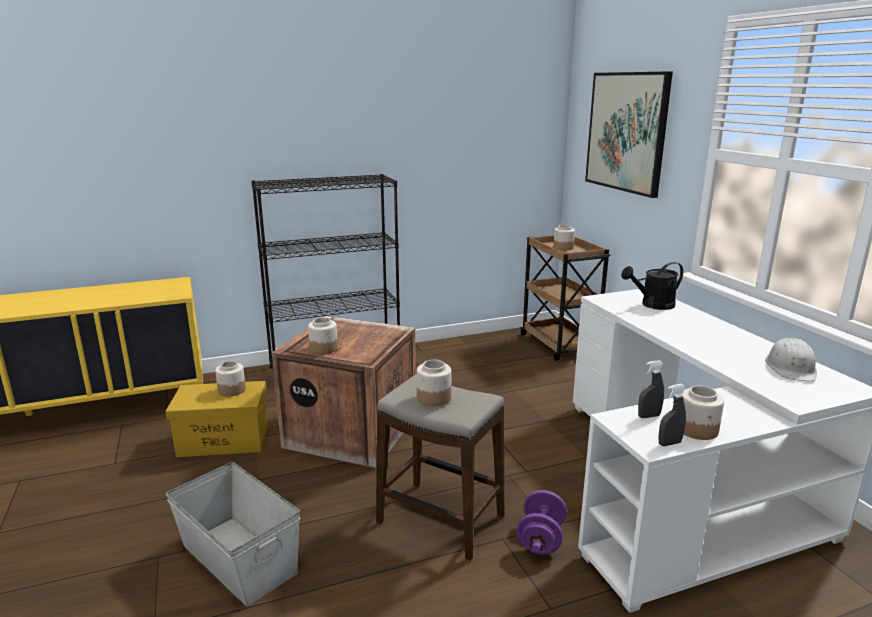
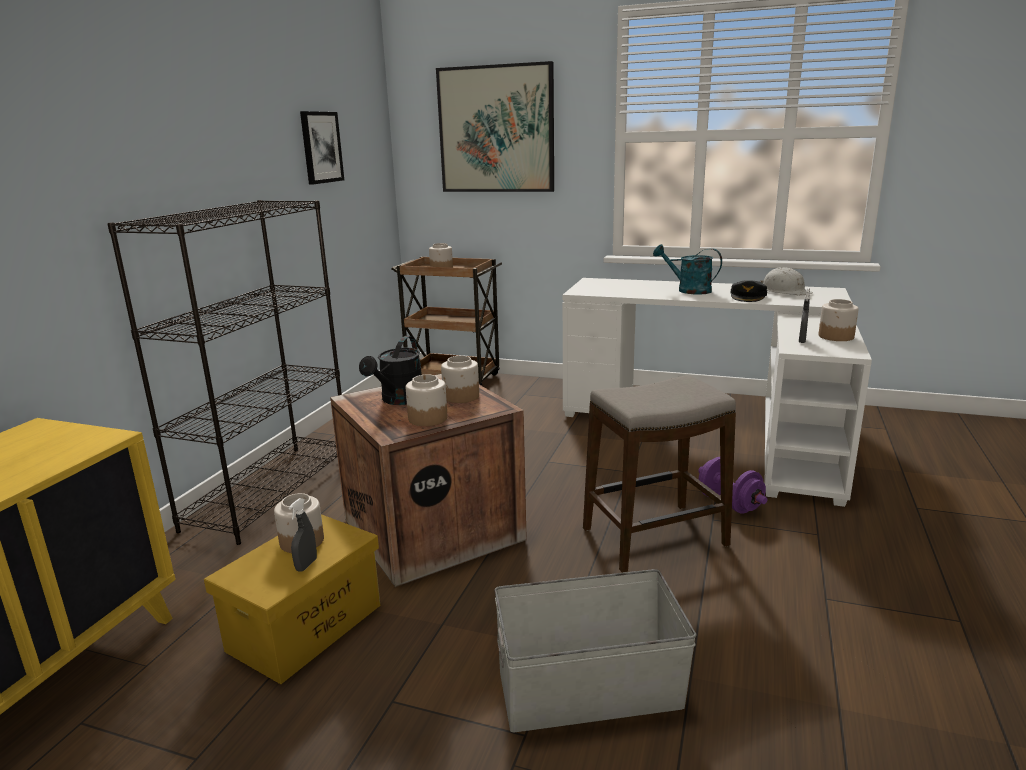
camera: 50 degrees left, 0 degrees up
jar [417,360,451,406] -> jar moved to [441,356,479,403]
black watering can [621,262,683,310] -> black watering can moved to [359,336,422,405]
grey spray bottle [658,384,686,446] -> grey spray bottle moved to [288,498,317,572]
none -> picture [300,111,344,185]
none -> turquoise watering can [653,244,722,295]
none -> black cap [730,280,767,302]

